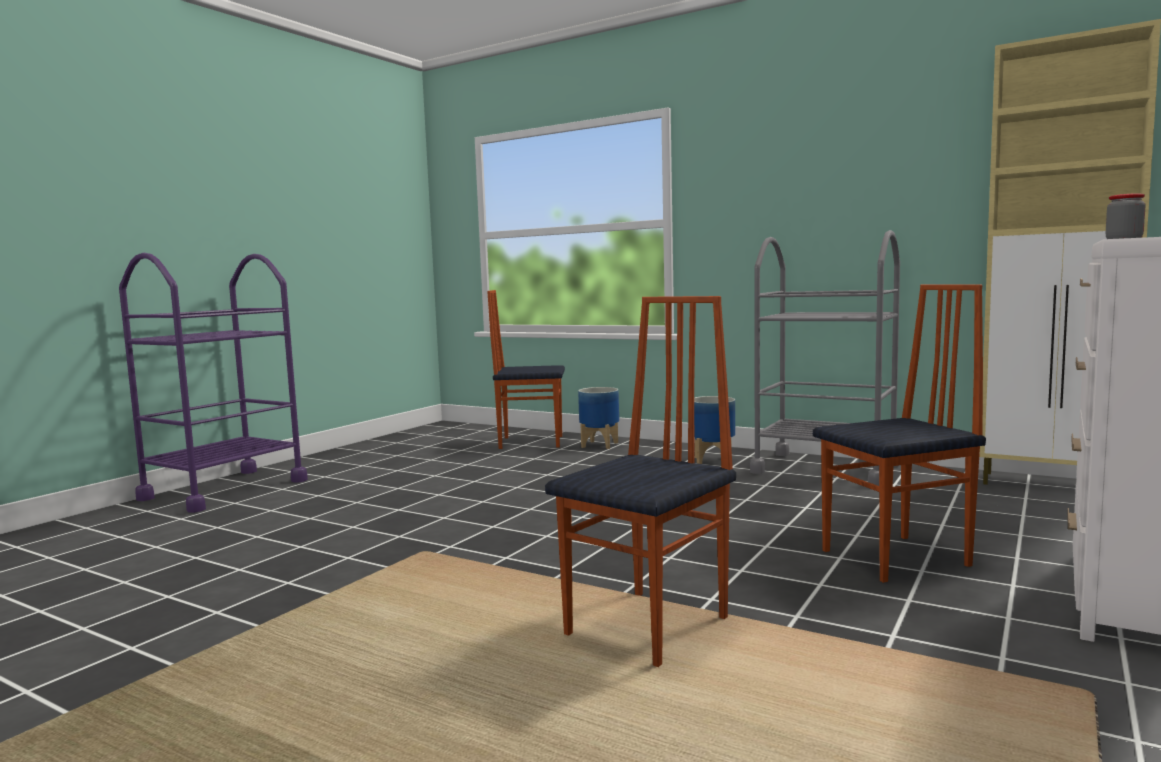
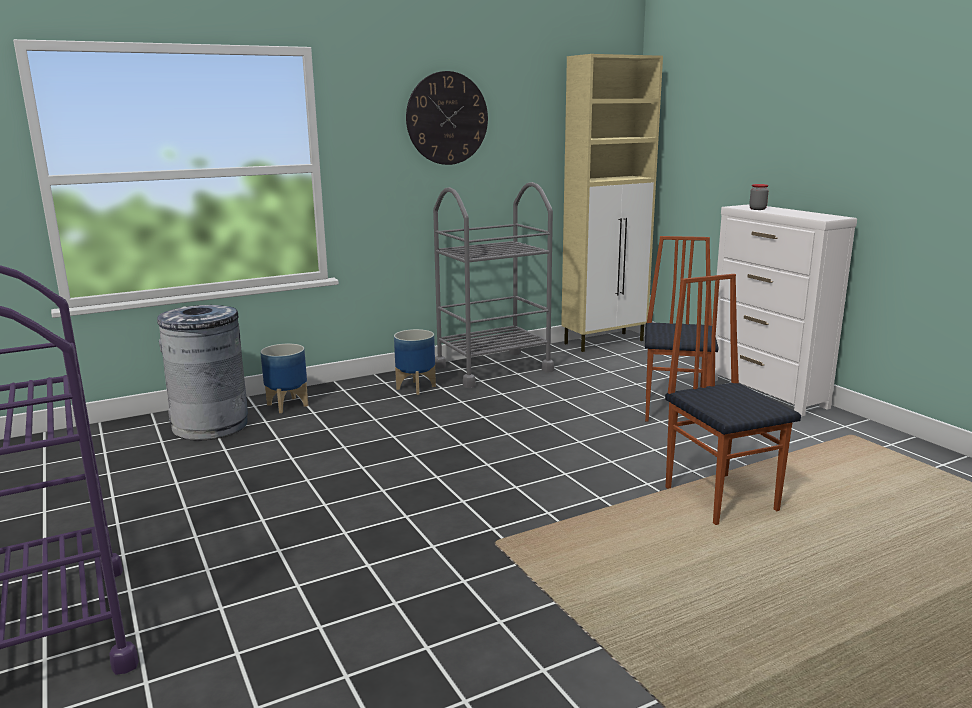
camera: 60 degrees left, 10 degrees up
chair [487,290,565,449] -> grey trash can [157,305,248,441]
none -> wall clock [406,71,488,165]

